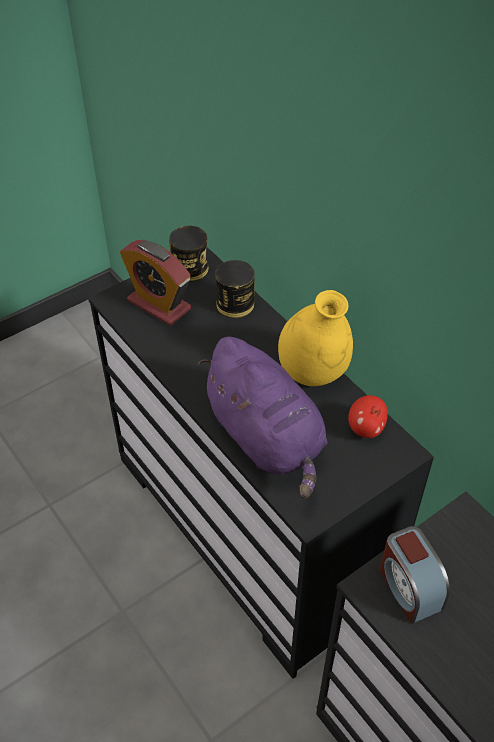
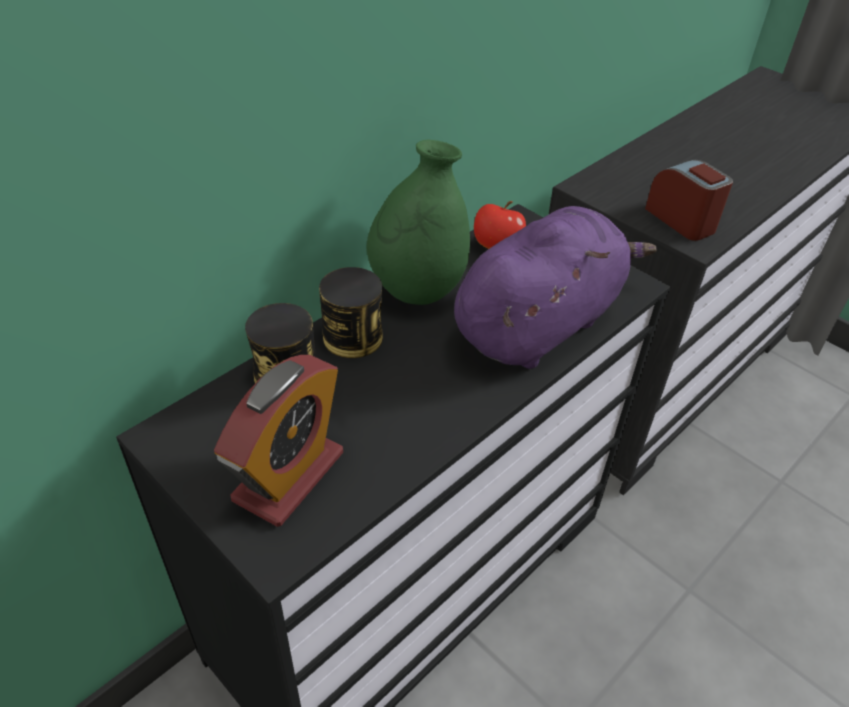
camera: 100 degrees left, 5 degrees down
can [169,226,209,282] -> can moved to [319,267,383,358]
yellow vase [278,290,353,386] -> green vase [367,140,470,305]
alarm clock [380,526,450,624] -> alarm clock turned 90 degrees counterclockwise [645,160,733,241]

